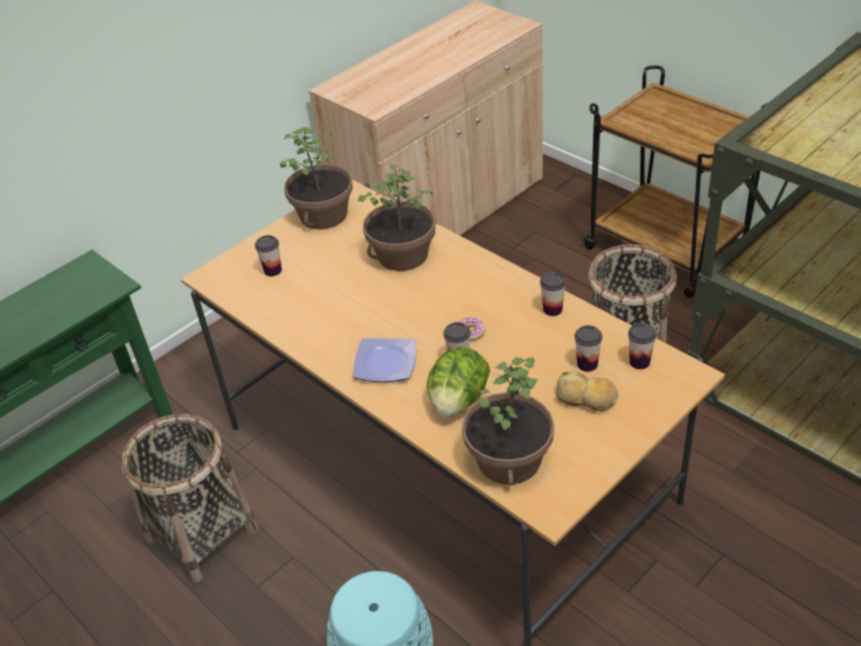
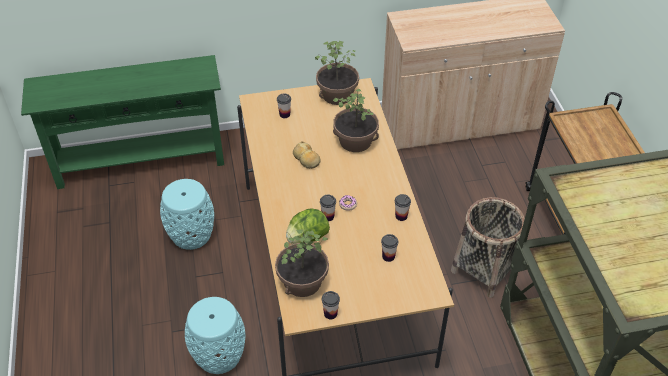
camera: 30 degrees right, 5 degrees up
basket [121,414,259,583] -> turquoise stool [160,179,214,250]
plate [353,338,416,382] -> none
bread [555,371,618,411] -> bread moved to [293,141,321,169]
cup [628,323,656,369] -> cup moved to [322,291,340,319]

